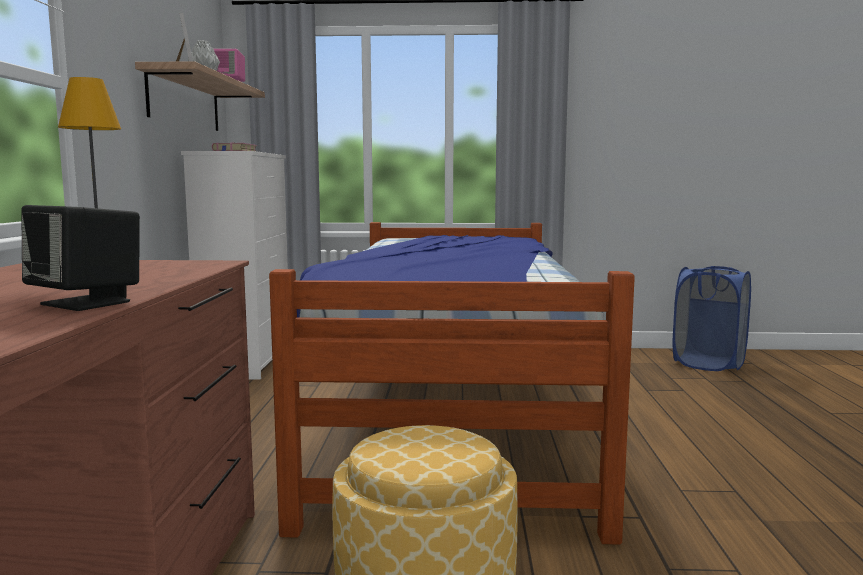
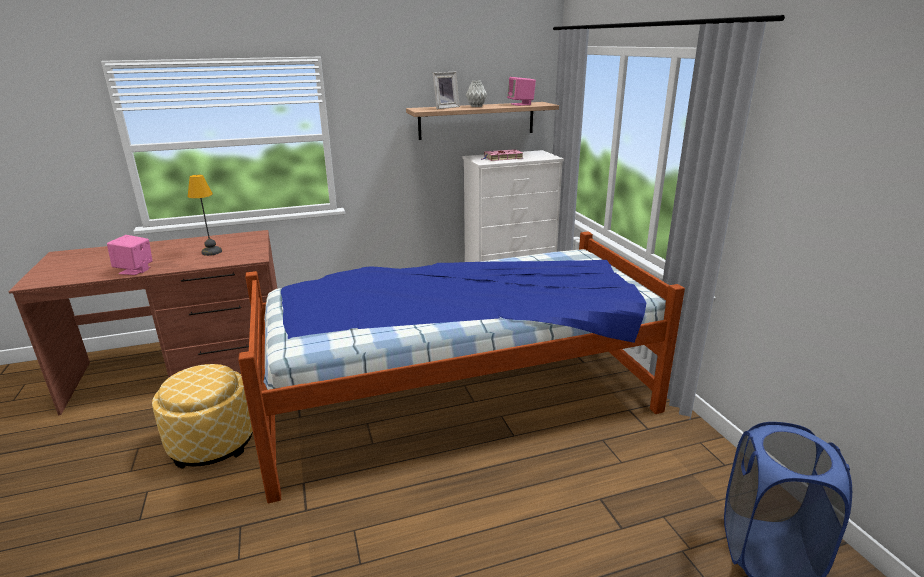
camera: 70 degrees right, 15 degrees up
black speaker [21,205,140,311] -> pink speaker [107,235,153,275]

